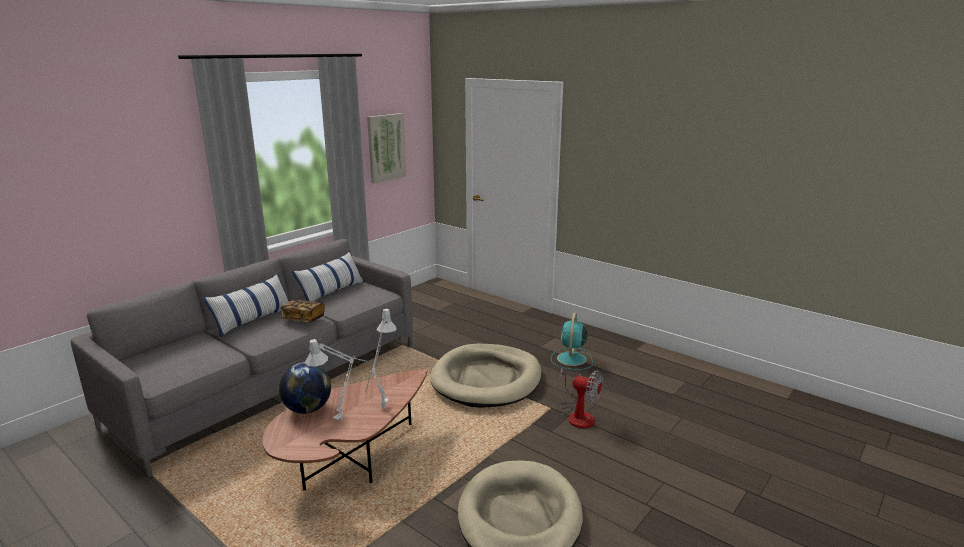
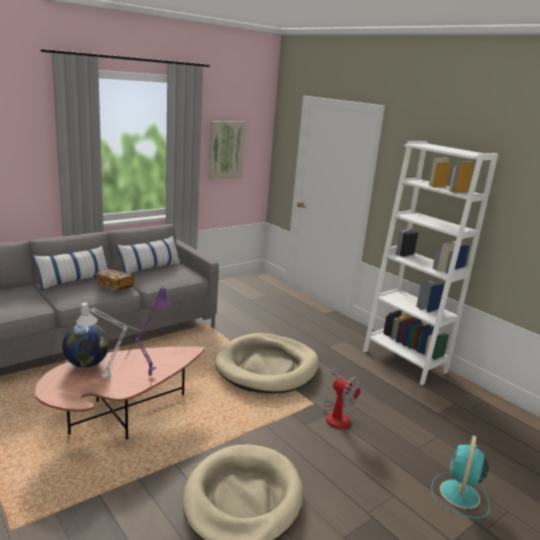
camera: 10 degrees right, 0 degrees up
grey table lamp [365,309,397,409] -> purple table lamp [125,287,171,376]
turquoise fan [551,313,593,370] -> turquoise fan moved to [431,435,490,518]
none -> white bookcase [363,141,498,385]

